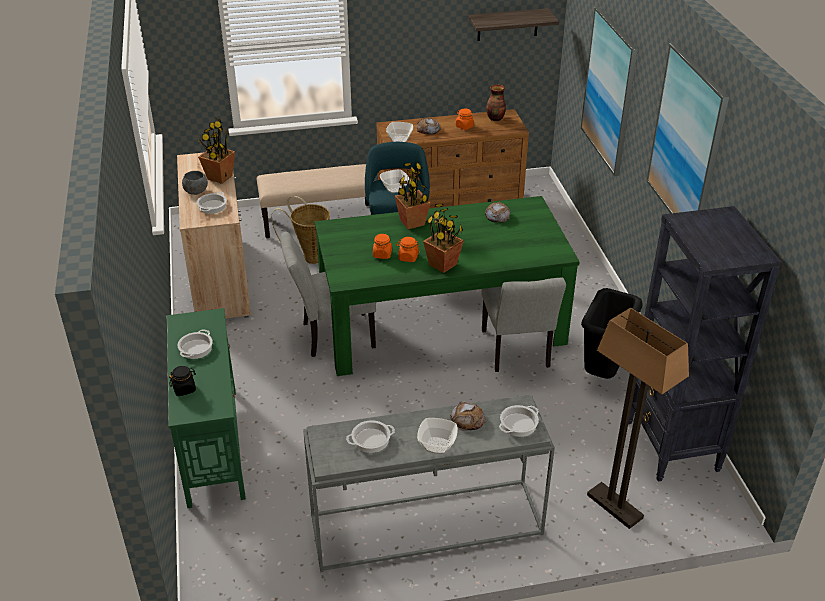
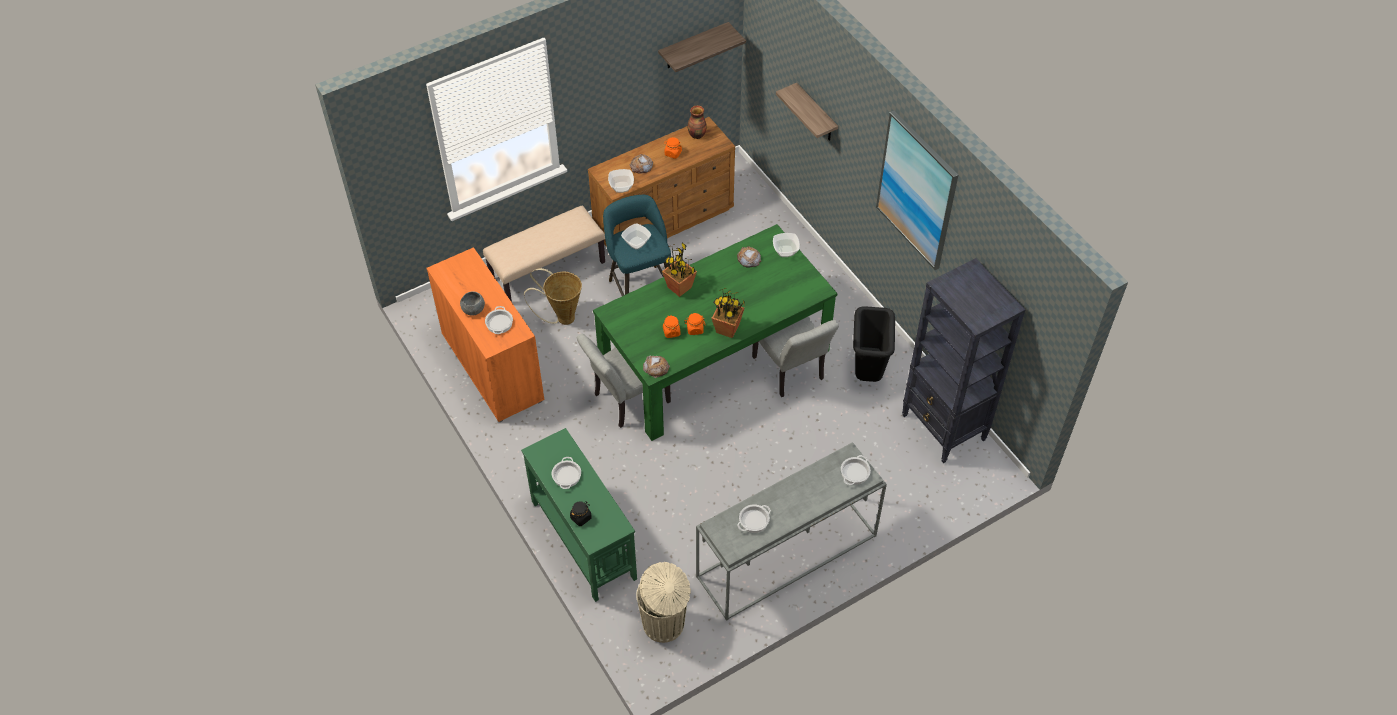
camera: 20 degrees left, 15 degrees up
beige cabinet [177,153,251,319] -> orange cabinet [427,247,544,423]
potted plant [198,118,235,184] -> none
bowl [417,418,458,454] -> bowl moved to [773,233,800,257]
bread [450,401,486,431] -> bread moved to [643,356,670,378]
picture [581,7,638,176] -> shelf [776,83,838,141]
floor lamp [587,308,689,529] -> none
none -> beige trash can [636,562,691,643]

